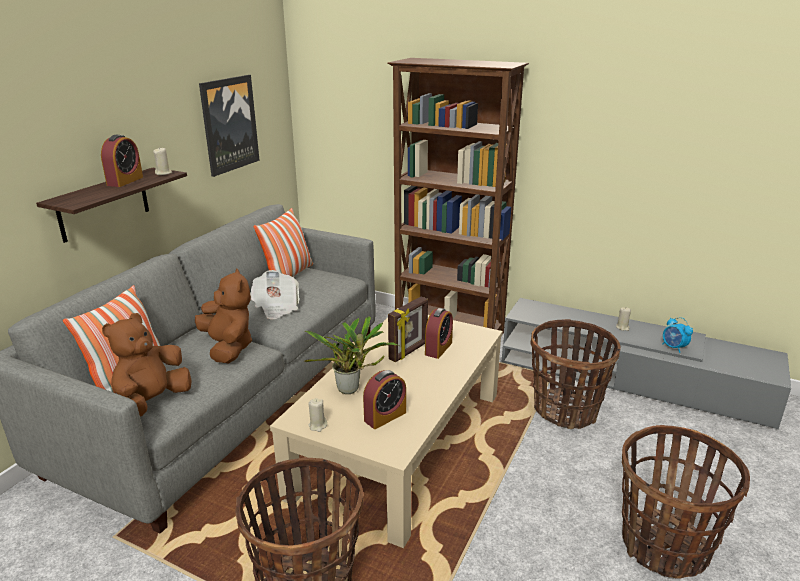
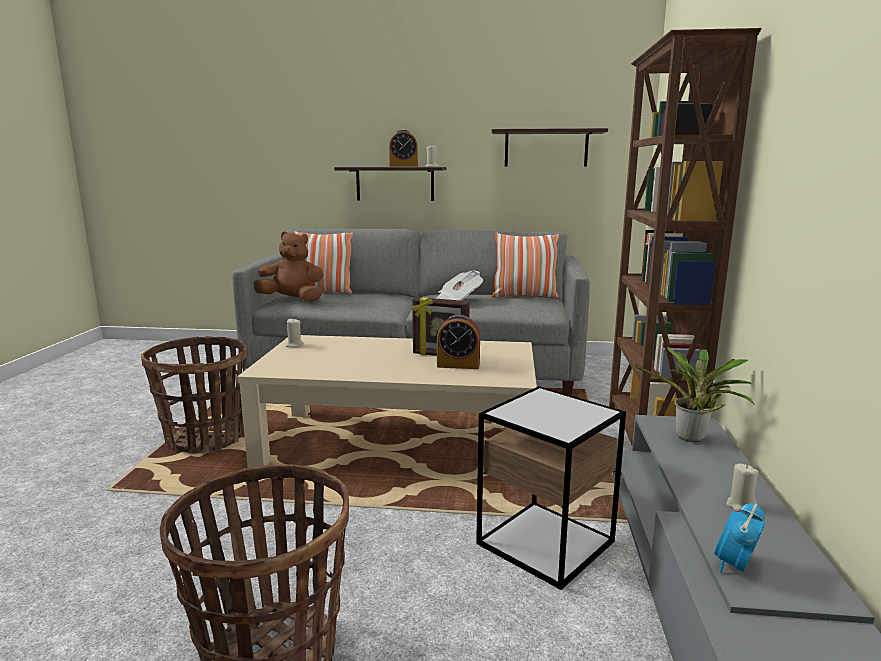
camera: 70 degrees right, 10 degrees down
brown plush toy [195,268,252,363] -> none
picture [199,75,260,177] -> shelf [492,128,608,166]
potted plant [304,316,399,394] -> potted plant moved to [635,347,755,442]
alarm clock [363,370,406,429] -> none
basket [530,319,621,429] -> side table [476,386,626,590]

